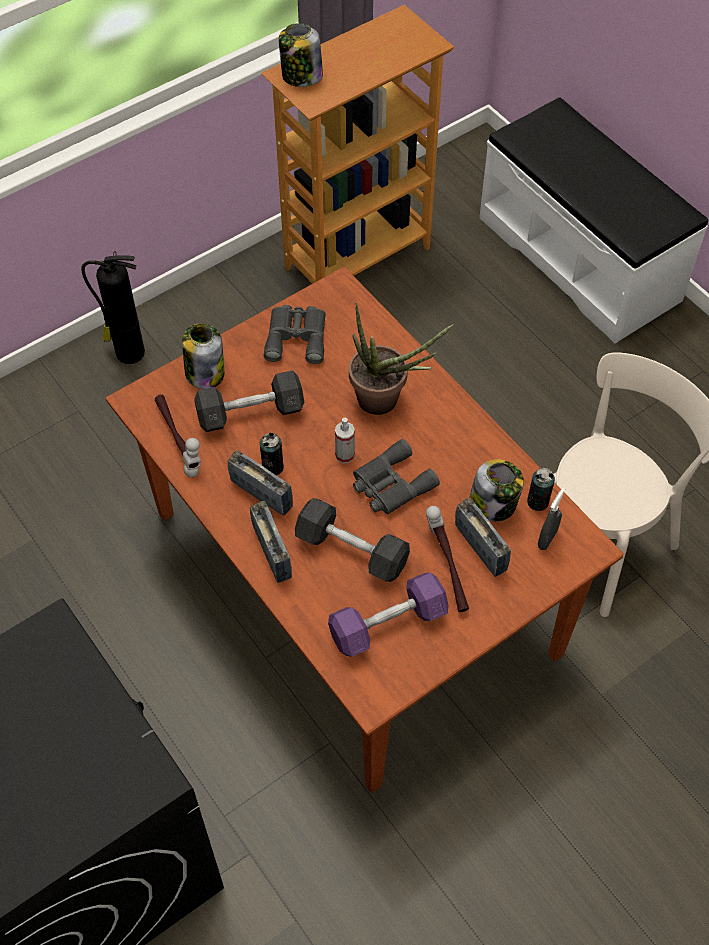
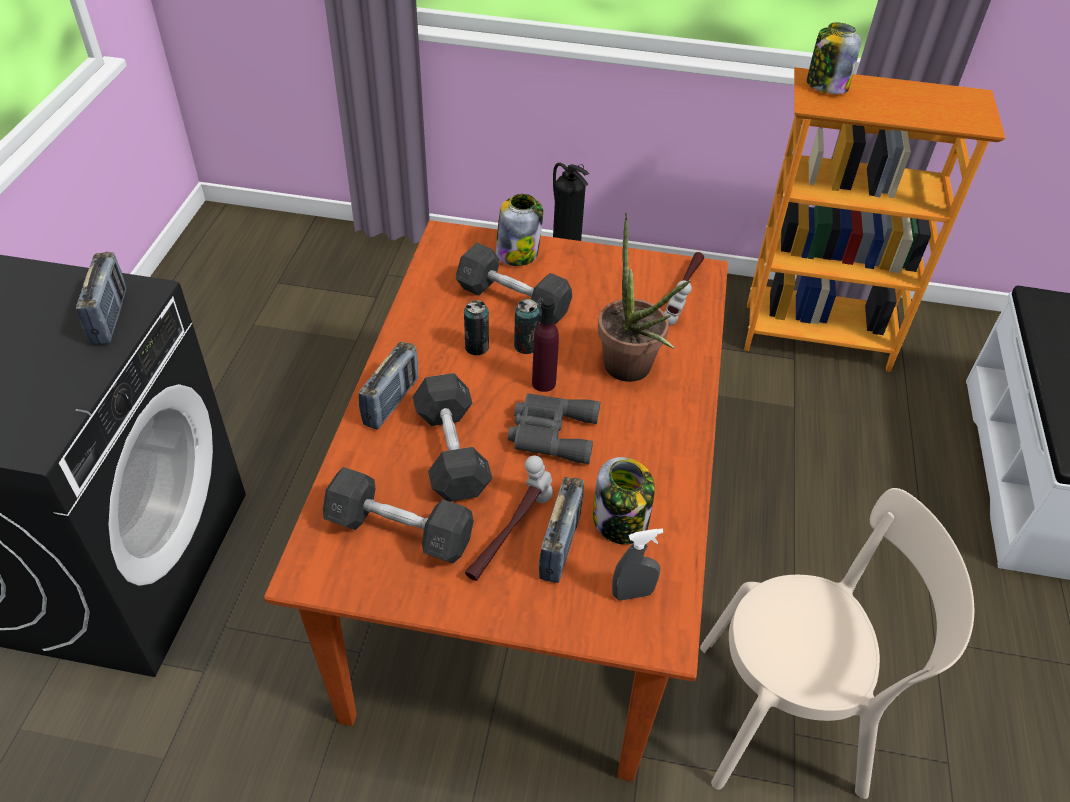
camera: 45 degrees right, 10 degrees down
hammer [155,394,201,478] -> hammer moved to [664,252,704,325]
radio [228,450,293,516] -> radio moved to [76,252,126,345]
grey binoculars [264,305,326,364] -> none
purple dumbbell [328,573,448,657] -> grey dumbbell [323,467,474,563]
spray bottle [335,417,355,463] -> purple bottle [532,298,559,392]
can [527,468,555,511] -> can moved to [514,299,540,354]

